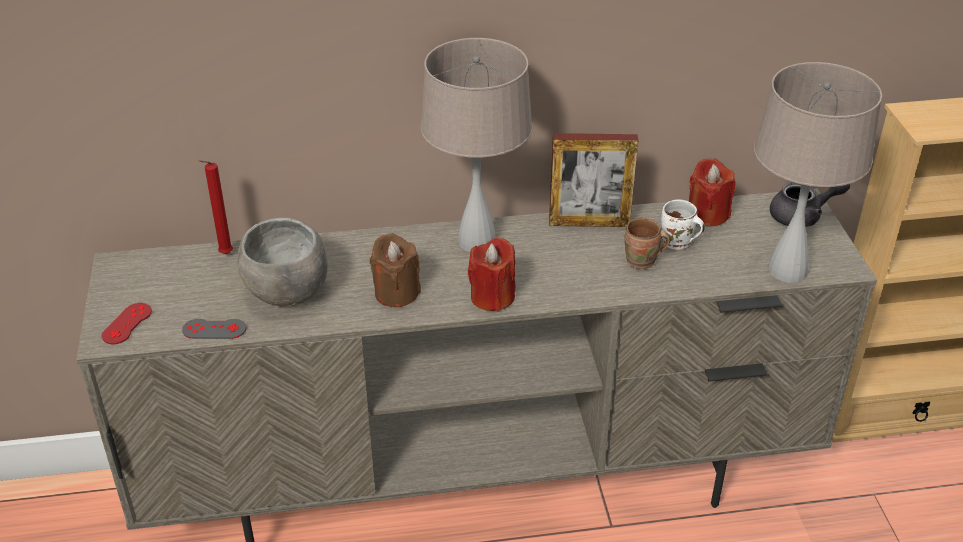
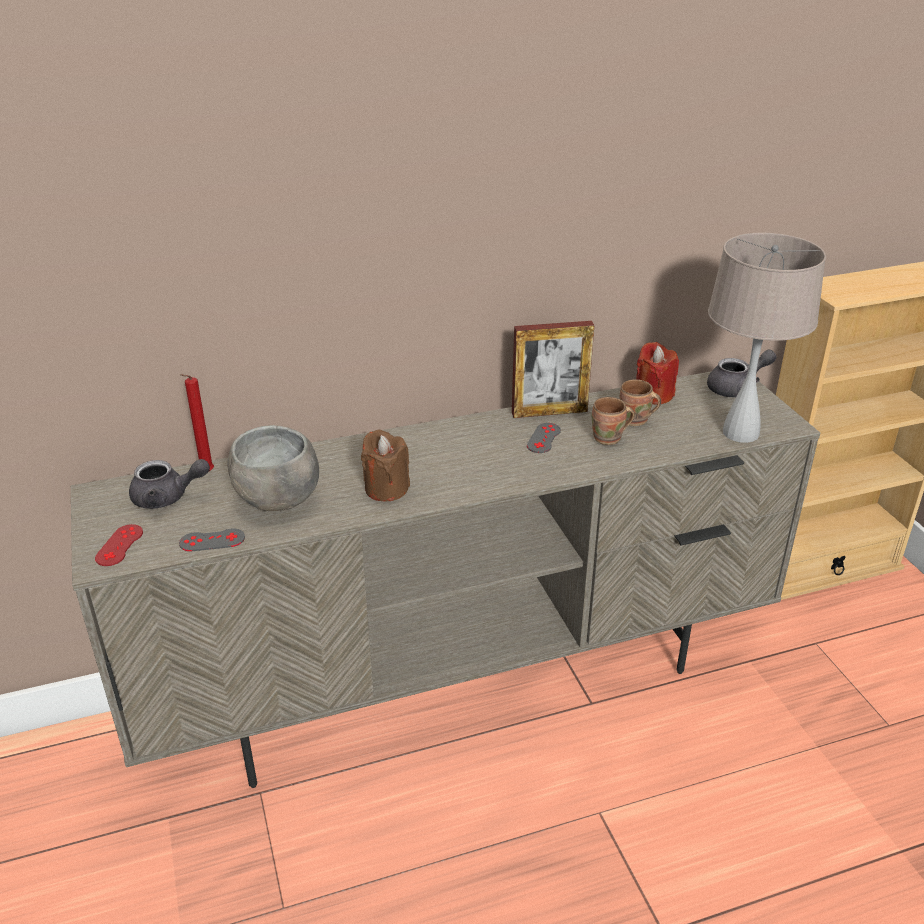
camera: 10 degrees left, 5 degrees down
beige table lamp [421,38,533,252] -> none
red candle [468,238,516,312] -> none
white mug [661,200,705,250] -> brown mug [619,379,661,426]
none -> grey teapot [129,459,210,509]
none -> grey game controller [527,423,561,453]

